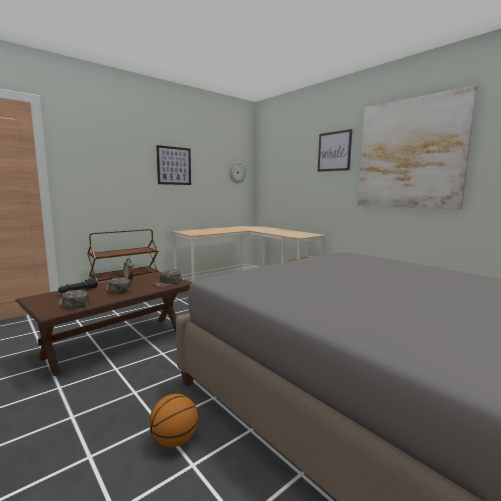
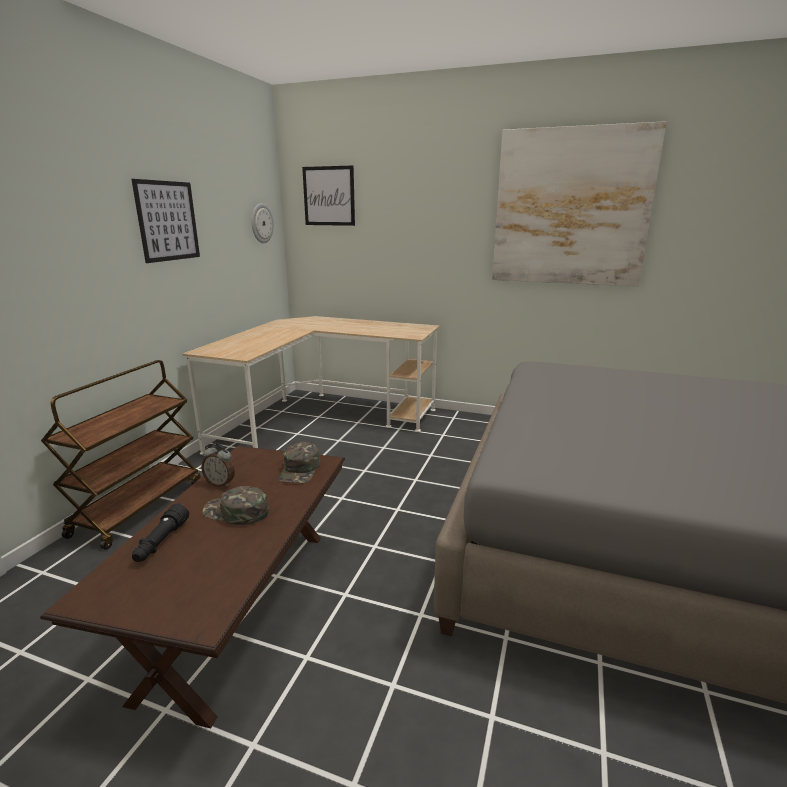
camera: 30 degrees left, 10 degrees up
green cap [58,290,90,309] -> none
basketball [149,394,198,447] -> none
picture [318,129,352,172] -> picture moved to [302,165,355,226]

